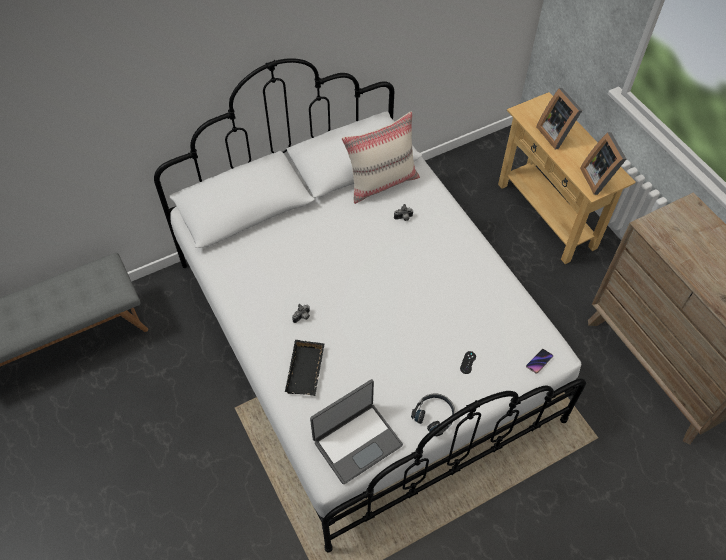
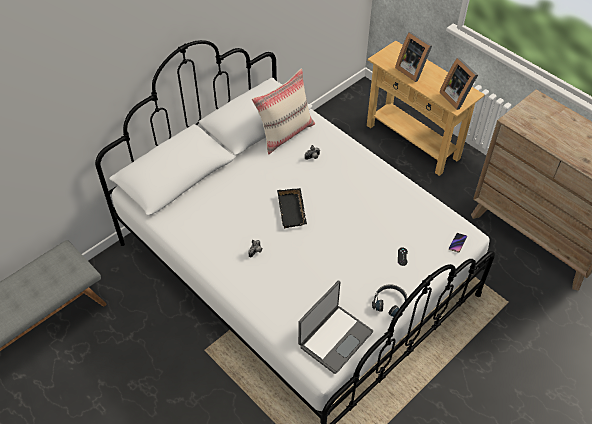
camera: 15 degrees left, 5 degrees down
black tray [285,340,325,396] -> black tray moved to [277,188,307,228]

